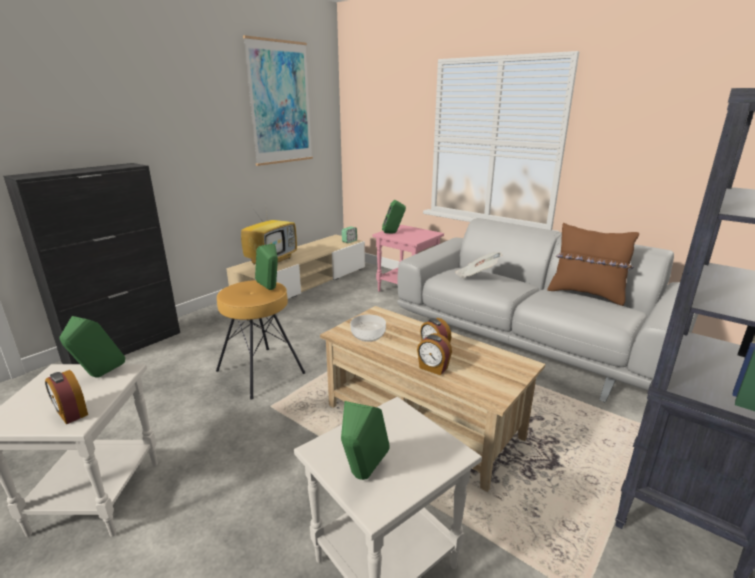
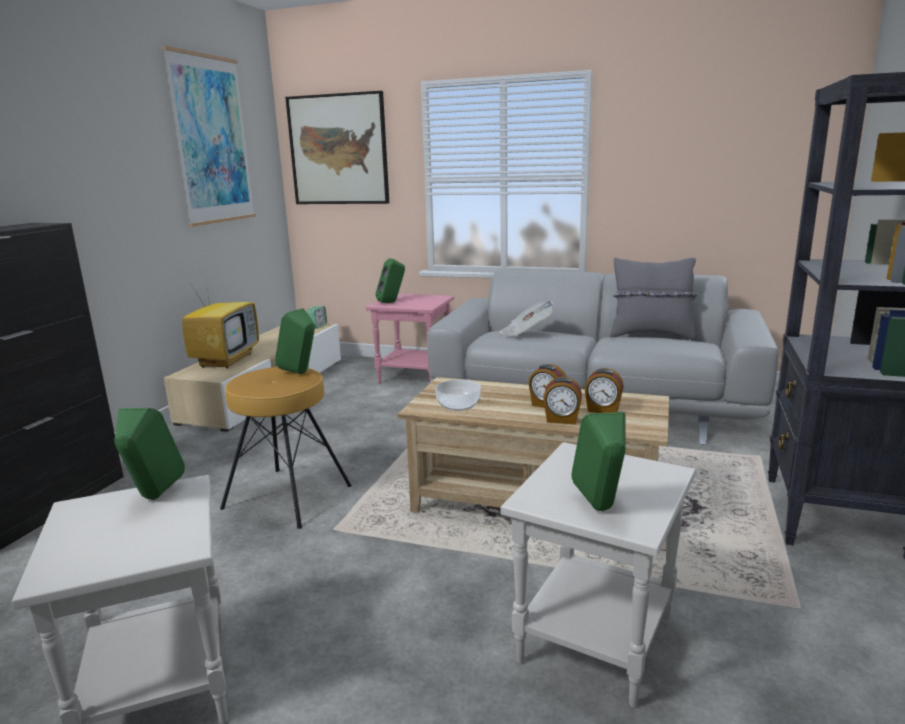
camera: 20 degrees left, 5 degrees down
alarm clock [45,370,88,425] -> alarm clock moved to [585,368,624,413]
brown pillow [547,223,639,306] -> grey pillow [610,257,698,340]
none -> picture [285,91,389,204]

